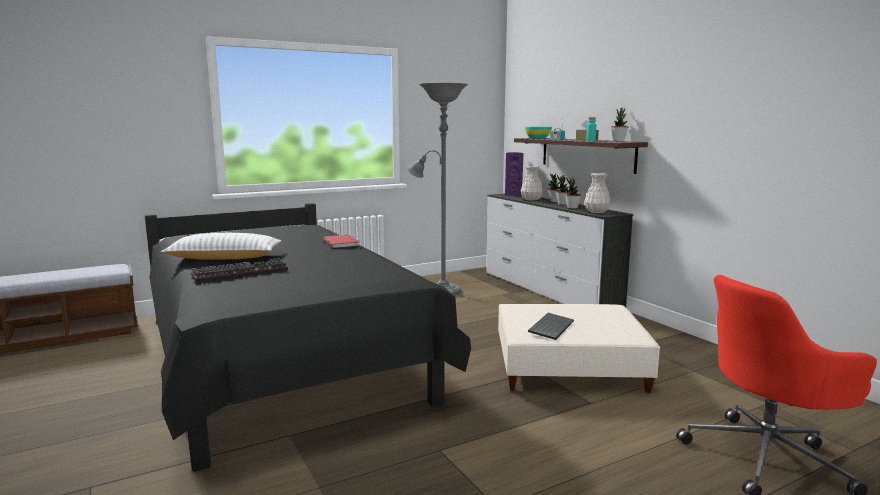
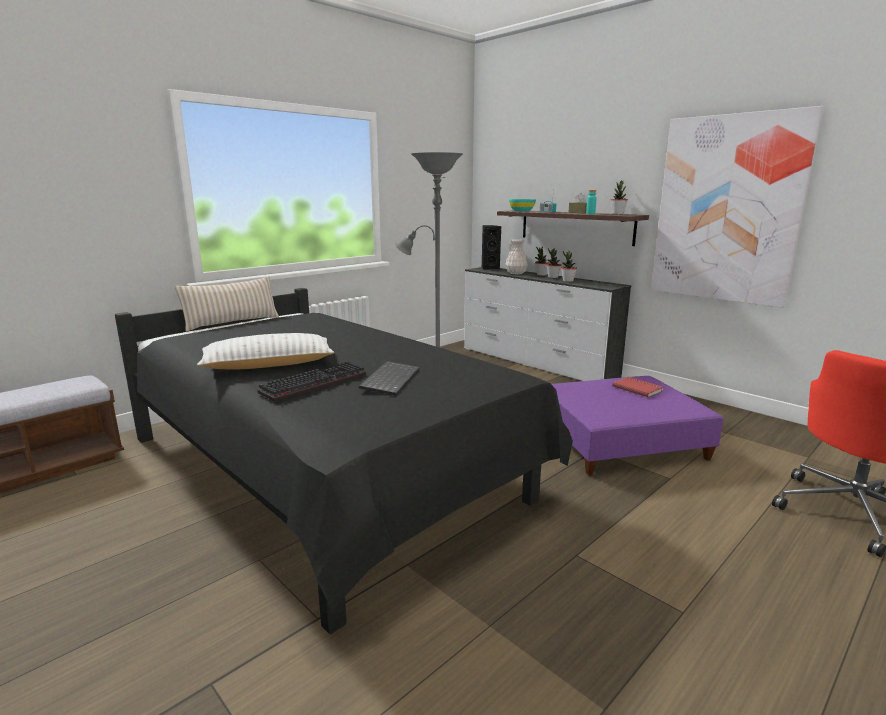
camera: 15 degrees left, 5 degrees up
red book [323,235,360,248] -> red book moved to [612,377,664,397]
beige ottoman [498,304,660,393] -> purple ottoman [551,376,724,476]
purple speaker [505,152,524,195] -> black speaker [482,225,502,270]
keyboard [528,313,574,340] -> keyboard moved to [359,361,420,395]
white vase [584,173,611,213] -> none
none -> beige pillow [174,276,279,332]
none -> picture [651,106,824,308]

